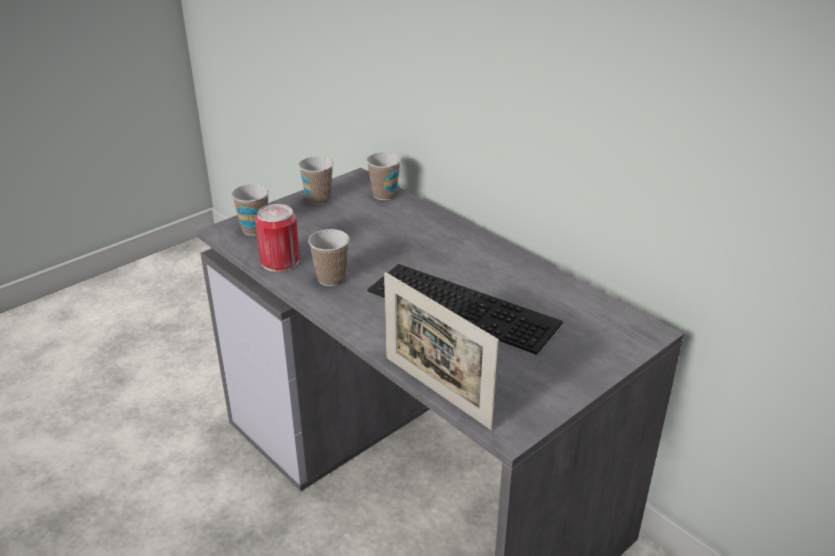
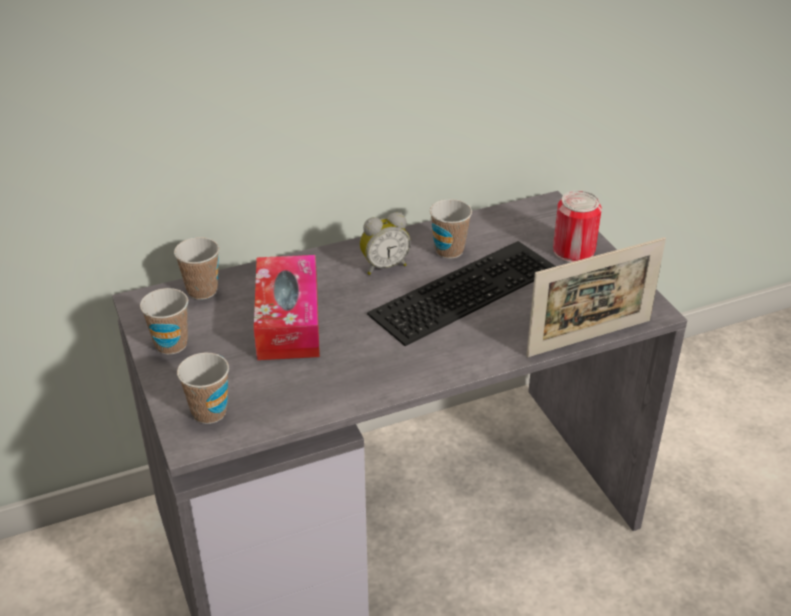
camera: 70 degrees left, 5 degrees up
can [255,204,300,272] -> can moved to [553,190,602,263]
cup [308,229,350,286] -> cup moved to [430,199,472,259]
none -> tissue box [254,255,320,360]
none -> alarm clock [360,212,411,275]

